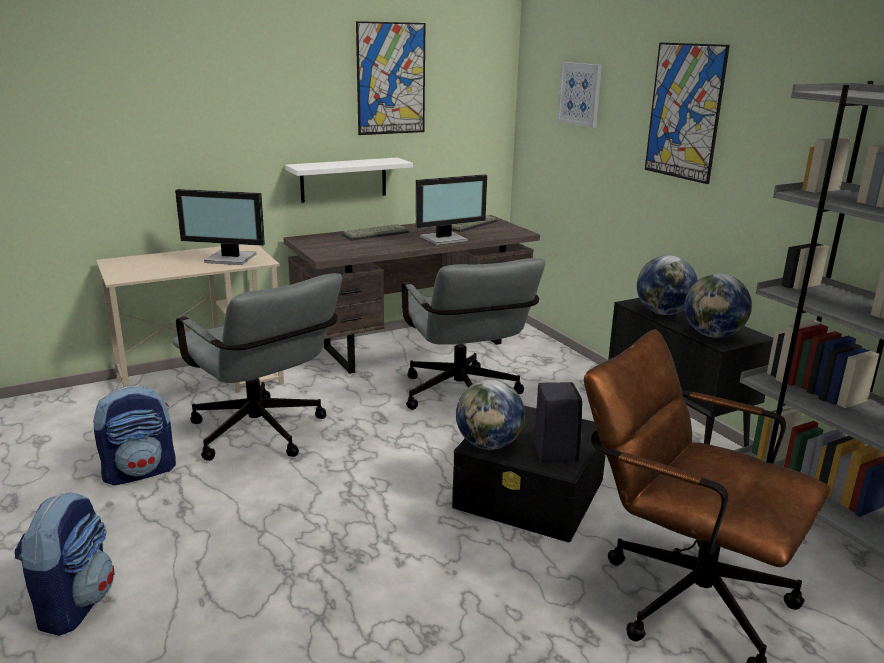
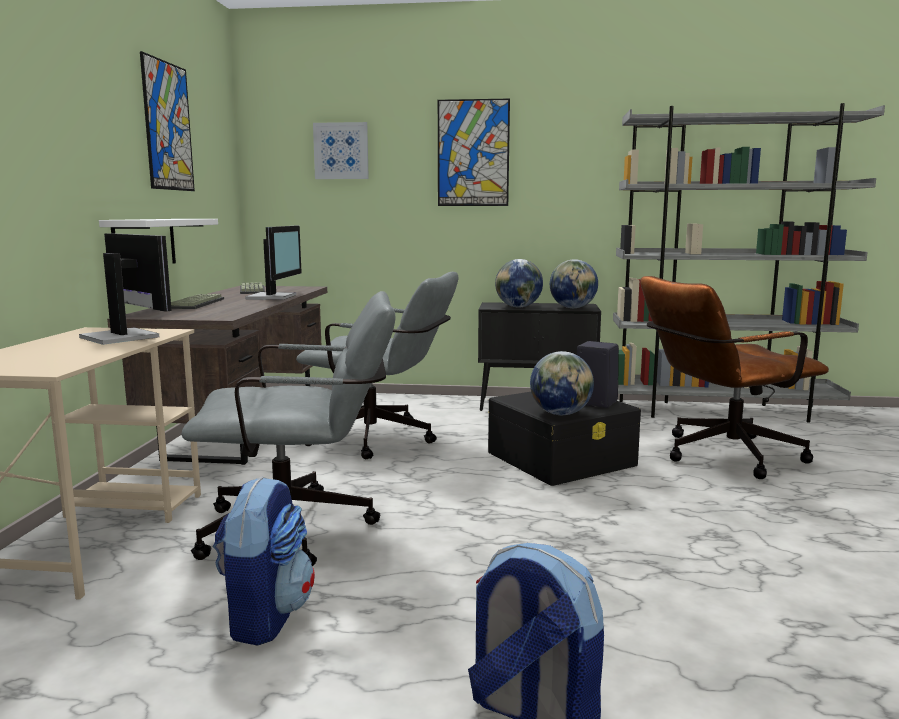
camera: 55 degrees left, 10 degrees down
monitor [175,189,265,265] -> monitor turned 90 degrees counterclockwise [79,233,172,345]

